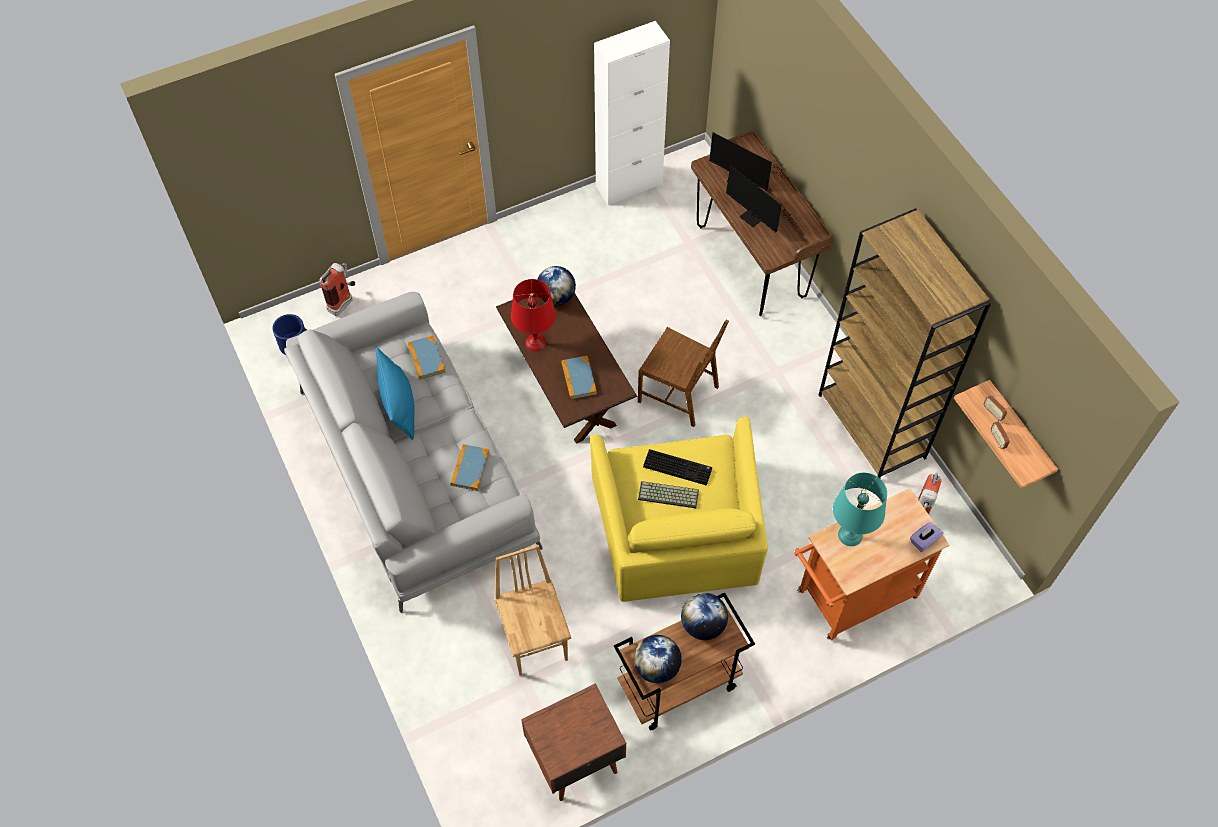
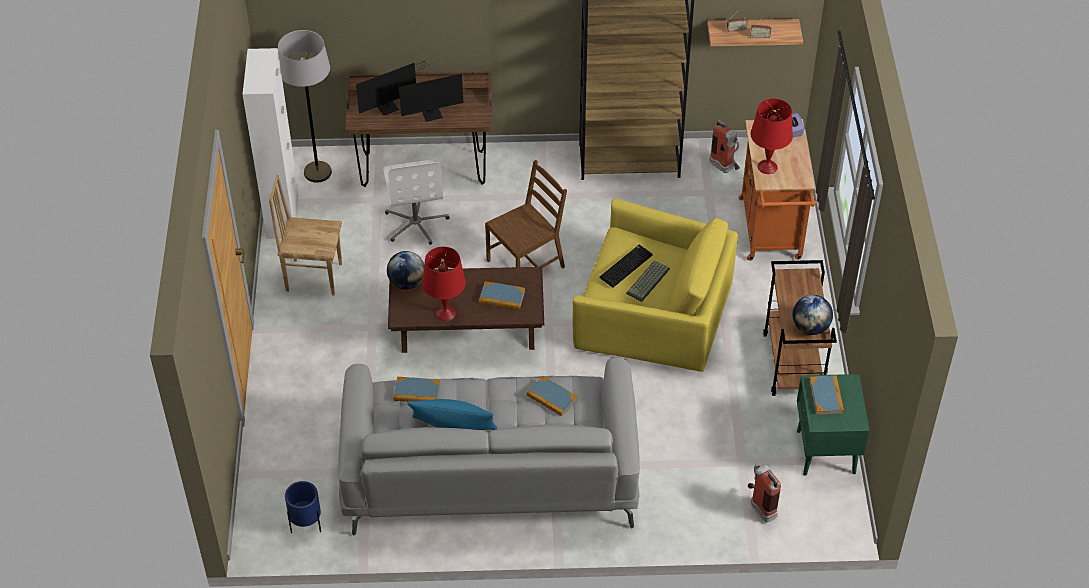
camera: 65 degrees left, 10 degrees down
fire extinguisher [319,263,355,316] -> fire extinguisher moved to [748,465,781,522]
brown chair [494,545,571,676] -> brown chair moved to [269,175,342,295]
brown nightstand [521,684,626,801] -> green nightstand [797,374,870,476]
globe [681,593,728,640] -> none
turquoise table lamp [833,473,887,546] -> red table lamp [751,99,793,174]
none -> grey floor lamp [278,30,332,183]
none -> white office chair [383,160,449,245]
none -> book [810,375,844,415]

